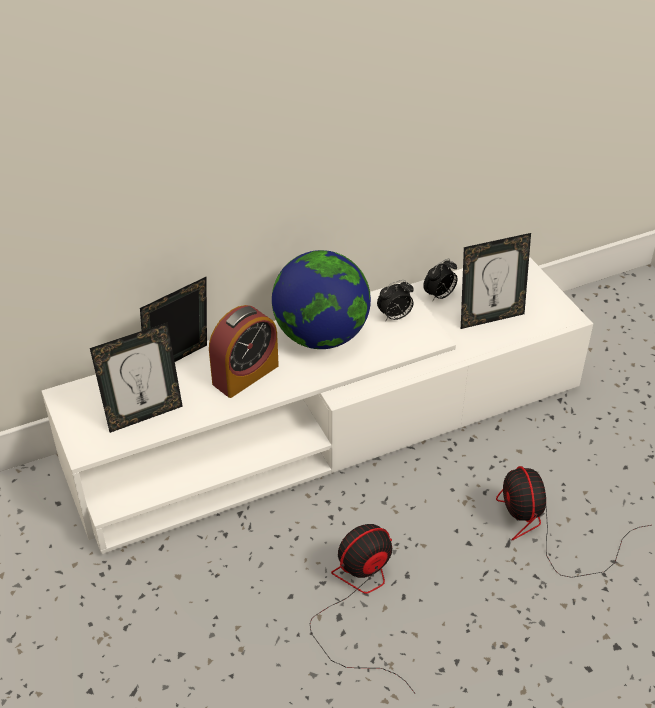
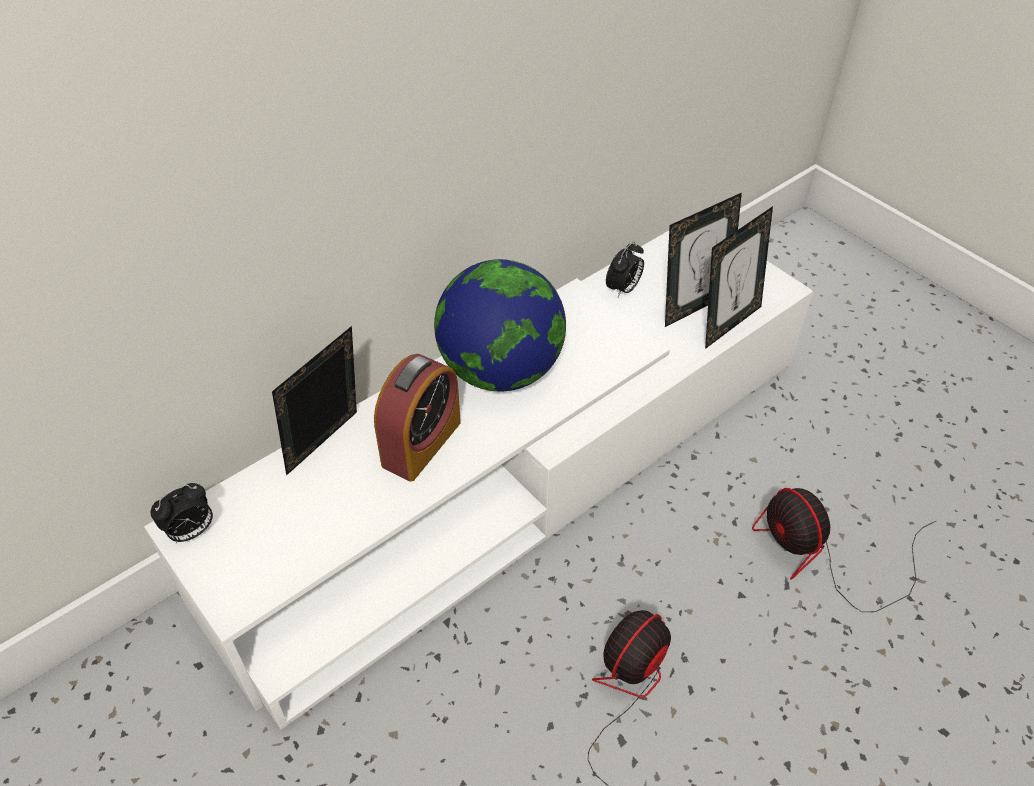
camera: 15 degrees left, 5 degrees up
picture frame [90,322,183,433] -> picture frame moved to [705,206,773,349]
alarm clock [377,280,414,321] -> alarm clock moved to [151,483,213,543]

